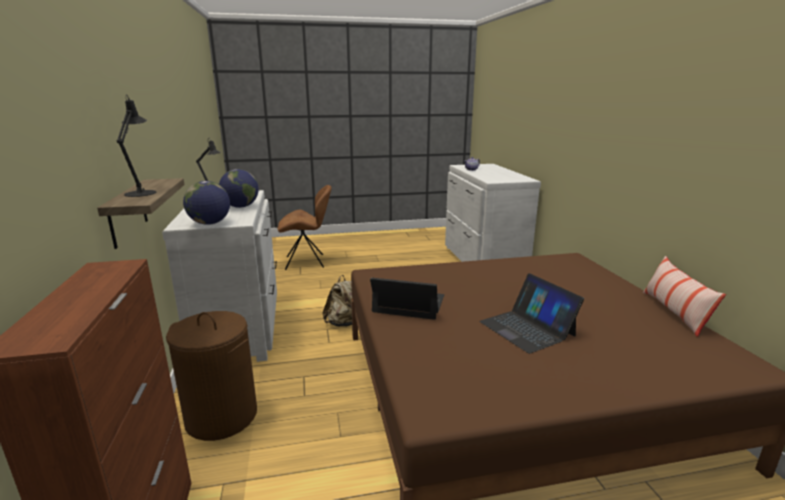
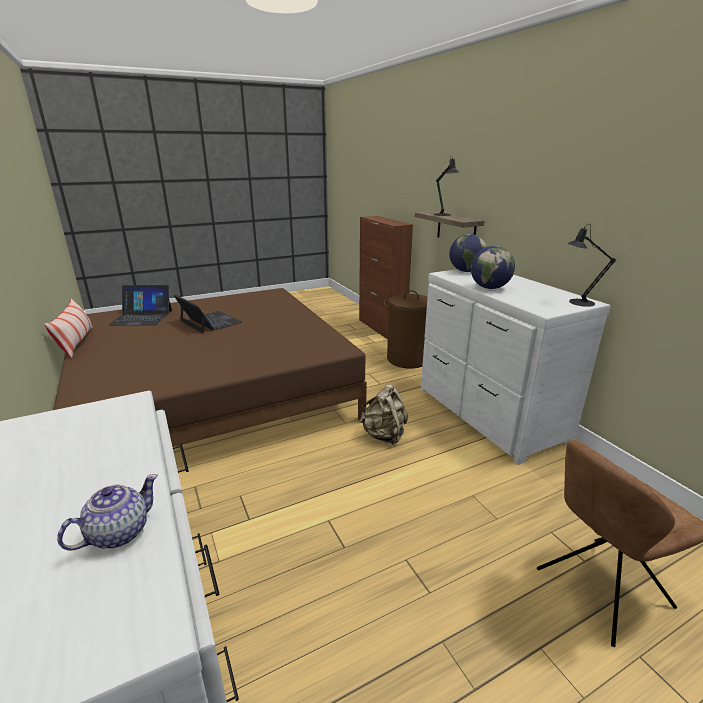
camera: 165 degrees right, 5 degrees up
laptop [370,278,444,320] -> laptop moved to [108,285,172,326]

